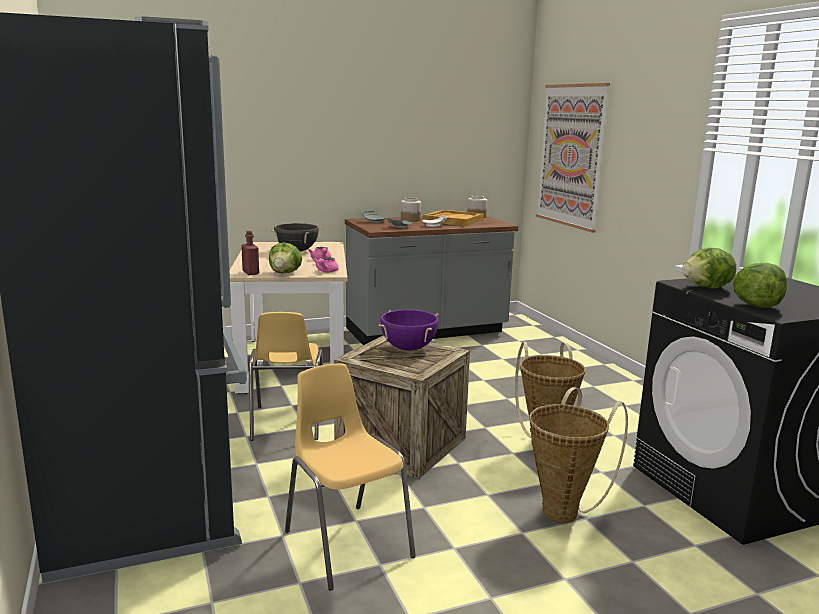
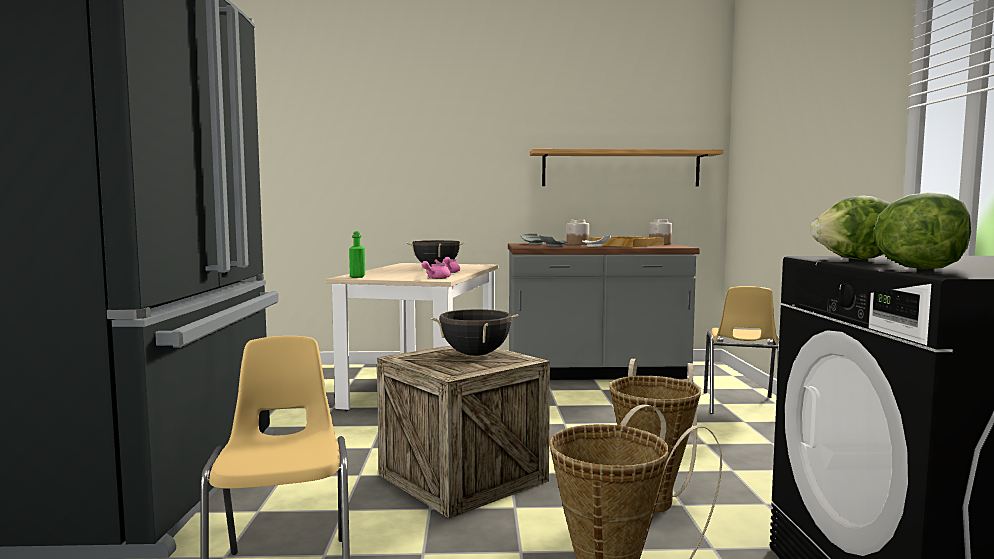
camera: 20 degrees right, 10 degrees down
red bottle [241,231,259,275] -> green bottle [349,231,365,278]
yellow chair [249,312,323,441] -> yellow chair moved to [704,286,779,414]
lettuce [269,243,302,273] -> none
purple cooking pot [379,310,439,351] -> black cooking pot [431,309,519,356]
picture [536,83,610,233] -> none
none -> shelf [530,149,723,186]

